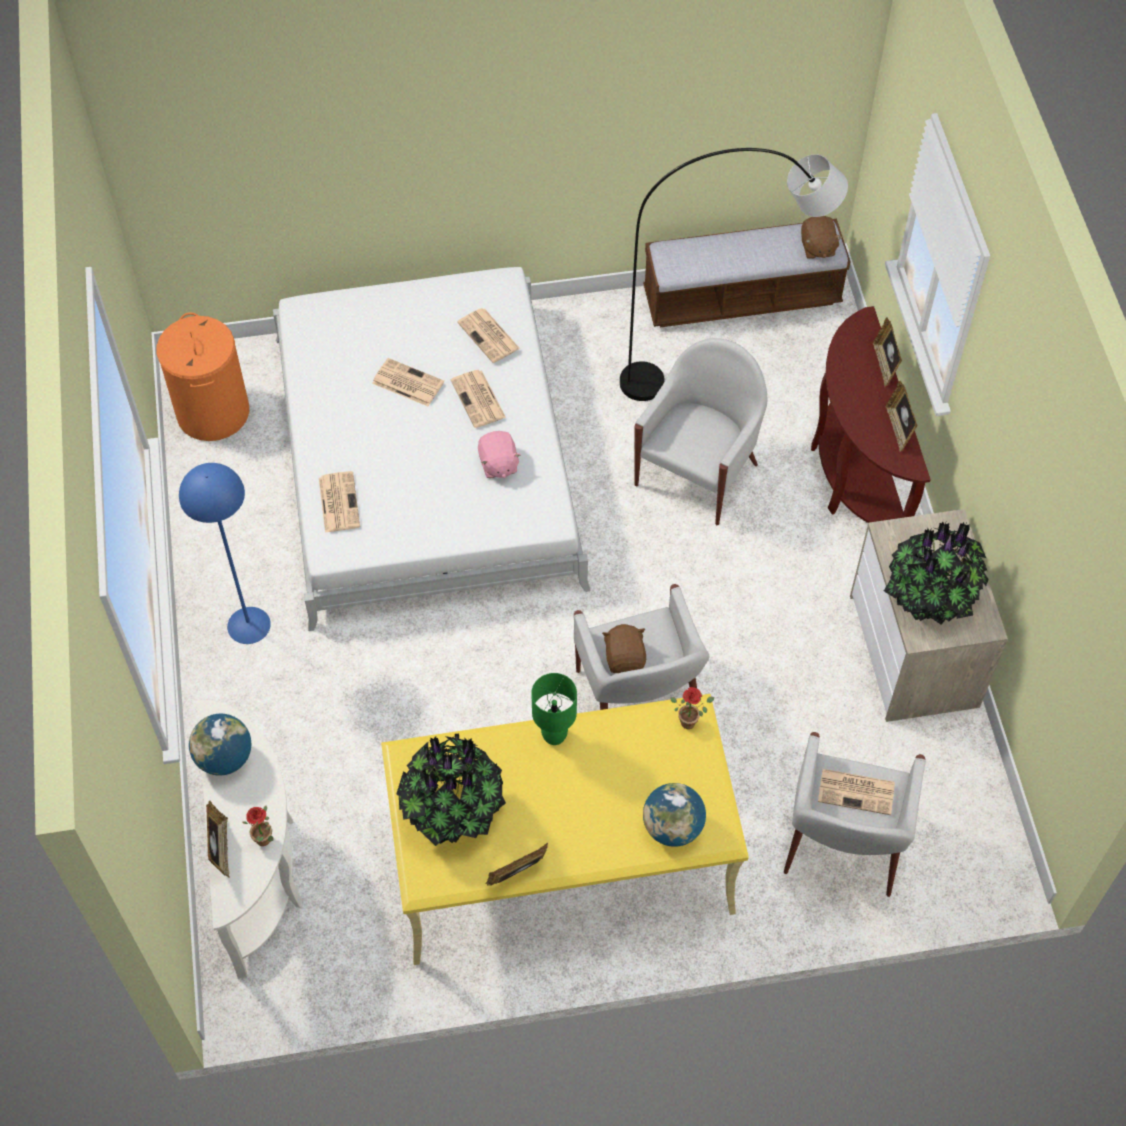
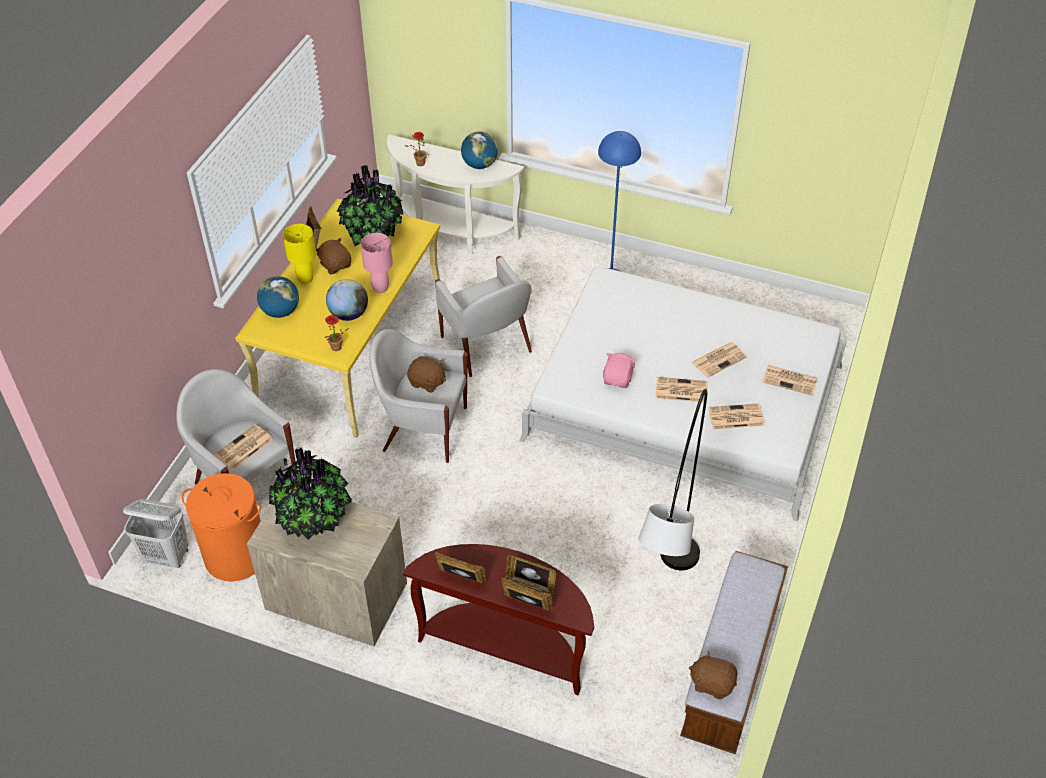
camera: 120 degrees right, 10 degrees down
orange laundry basket [156,312,249,441] -> orange laundry basket moved to [182,473,261,582]
picture frame [206,801,230,878] -> picture frame moved to [505,555,556,599]
newspaper [319,471,360,533] -> newspaper moved to [762,365,818,396]
pink plush toy [478,431,521,478] -> pink plush toy turned 90 degrees clockwise [603,353,637,388]
green table lamp [531,673,577,745] -> pink table lamp [360,233,393,293]
white armchair [634,338,768,525] -> white armchair moved to [435,256,532,377]
none -> white laundry basket [123,499,189,568]
none -> yellow table lamp [283,224,316,284]
none -> brown plush toy [316,238,351,274]
none -> globe [326,279,368,321]

